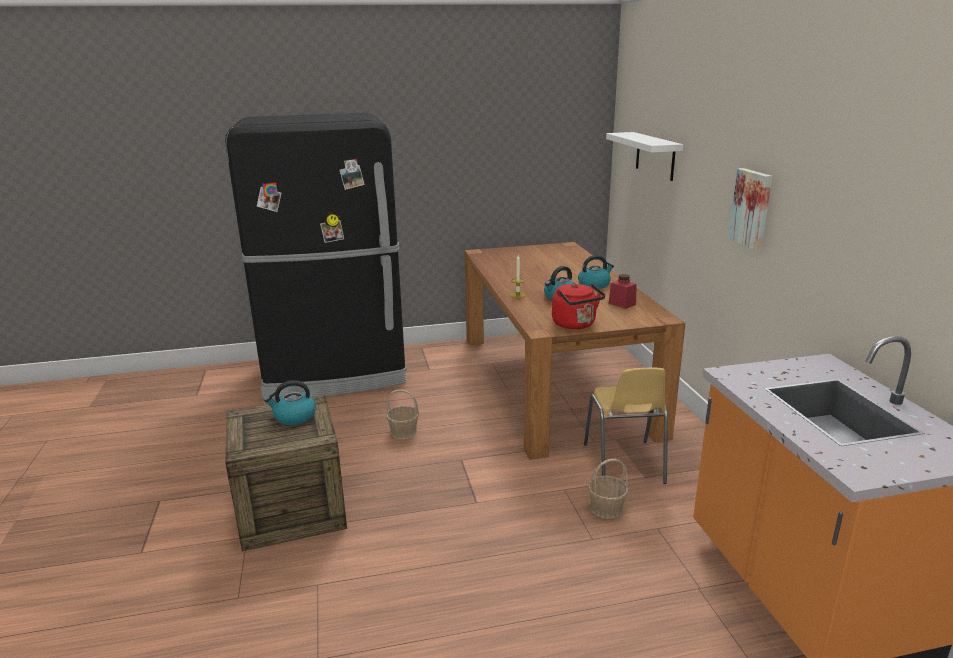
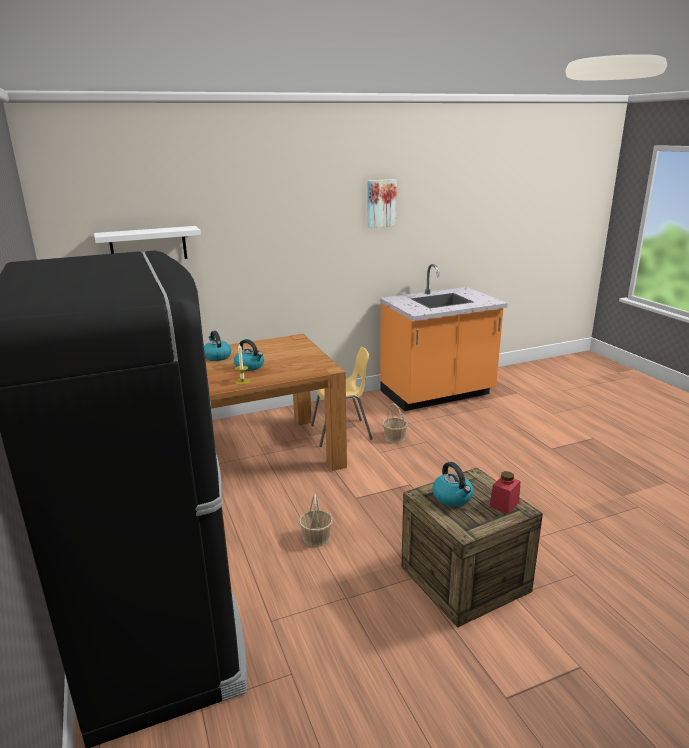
camera: 100 degrees left, 0 degrees up
red kettle [552,283,605,329] -> none
red jar [609,274,637,309] -> red jar moved to [490,471,521,514]
picture [728,168,773,250] -> picture moved to [367,179,397,228]

